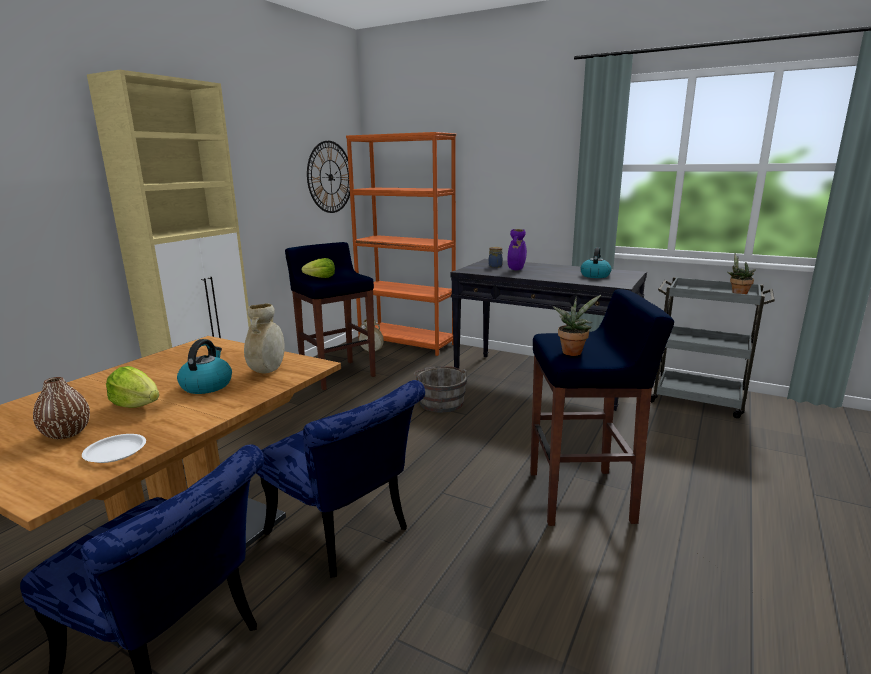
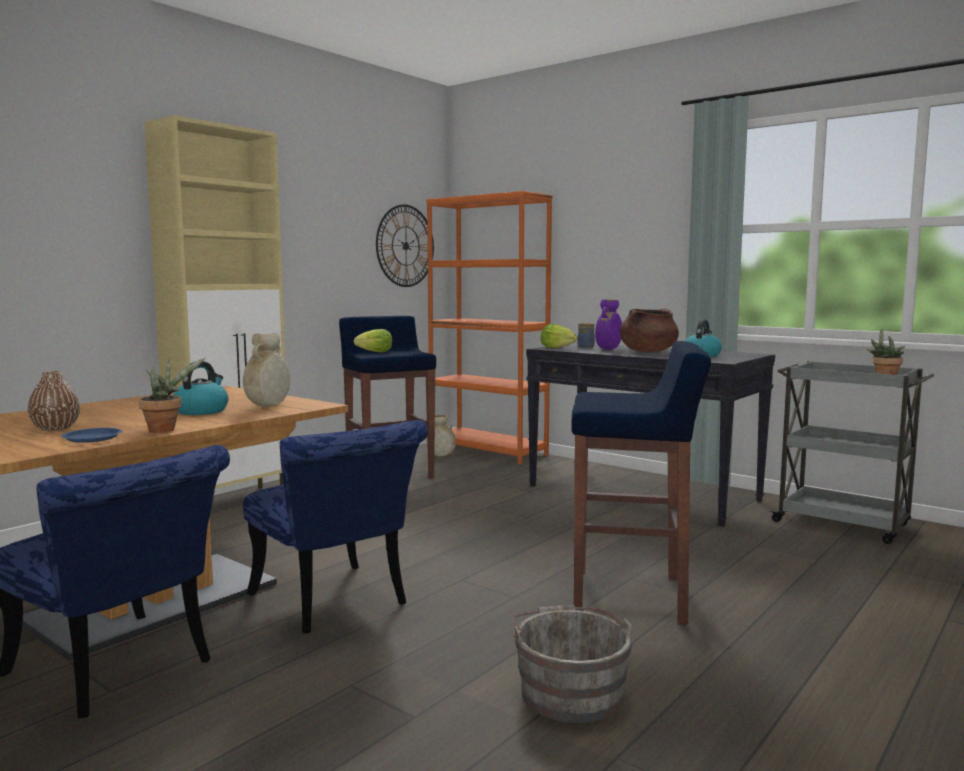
camera: 10 degrees right, 10 degrees down
white plate [82,434,146,463] -> blue plate [61,428,122,443]
lettuce [106,366,159,408] -> lettuce moved to [541,324,577,348]
grey bucket [414,366,467,413] -> grey bucket moved to [512,604,633,723]
potted plant [553,295,601,356] -> potted plant moved to [139,357,206,433]
none -> brown cooking pot [620,308,679,353]

